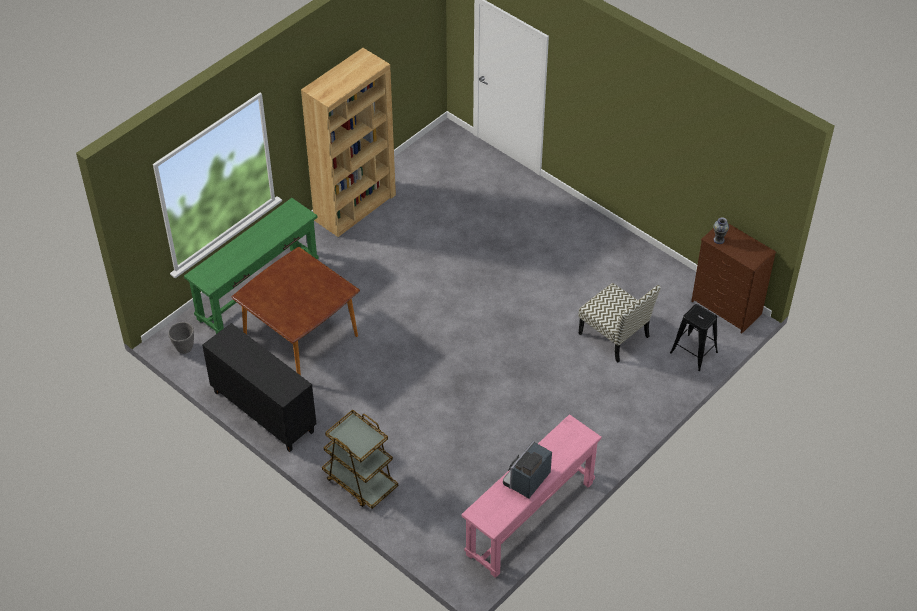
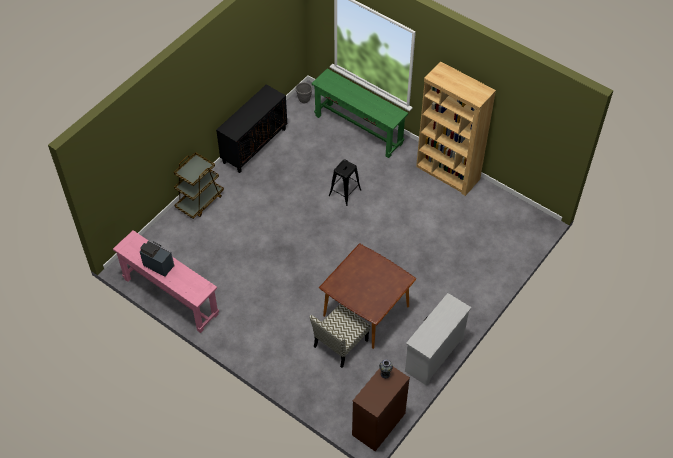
camera: 85 degrees right, 5 degrees up
brown dining table [232,247,360,375] -> brown dining table moved to [319,243,416,349]
black stool [670,304,718,371] -> black stool moved to [329,159,361,206]
none -> white dresser [405,293,471,386]

